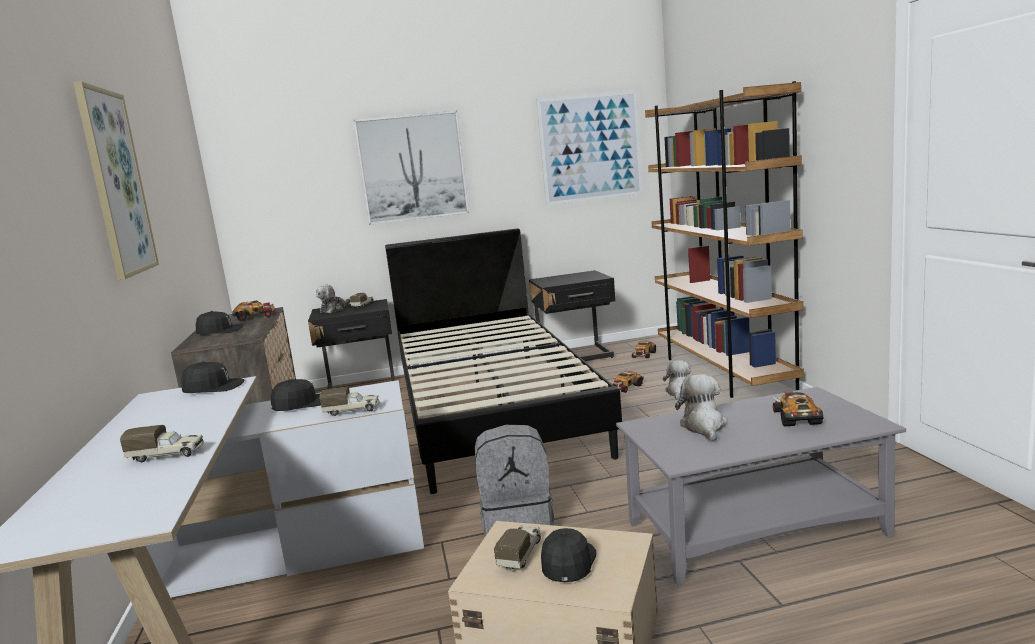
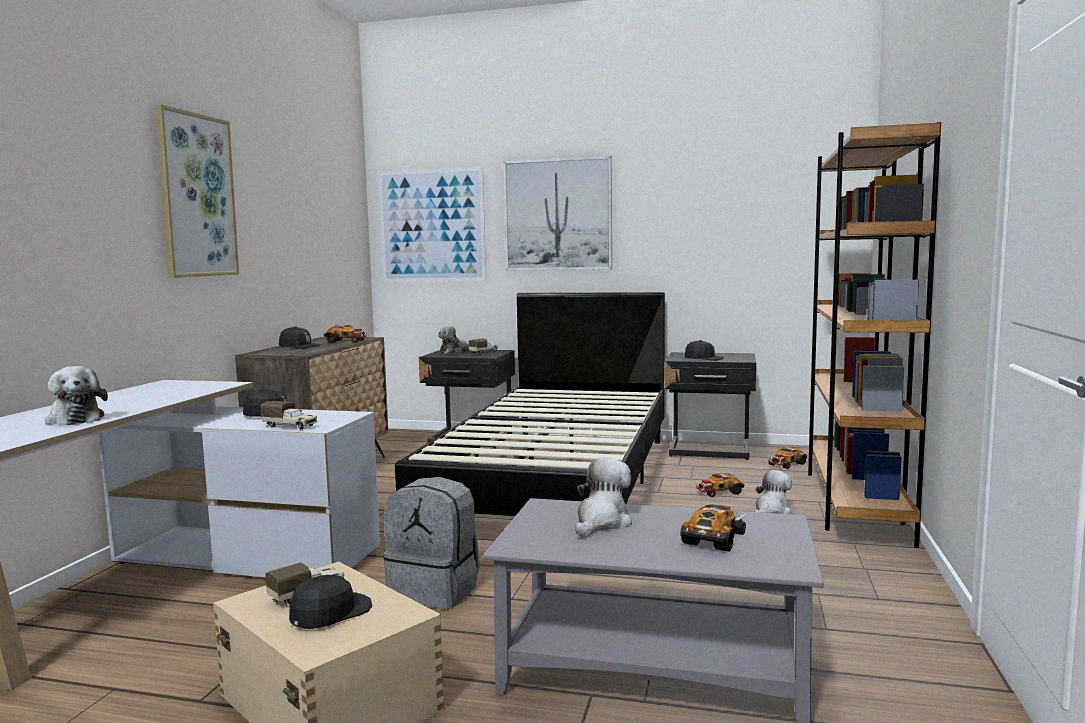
camera: 25 degrees right, 5 degrees down
toy truck [120,425,204,462] -> plush toy [45,366,108,425]
black cap [181,361,244,393] -> black cap moved to [685,340,724,361]
picture [536,90,643,206] -> picture moved to [378,167,486,282]

